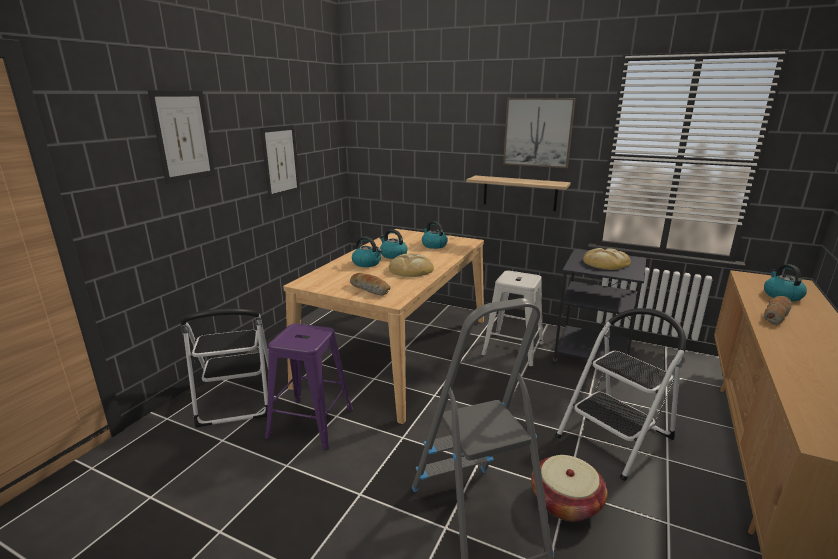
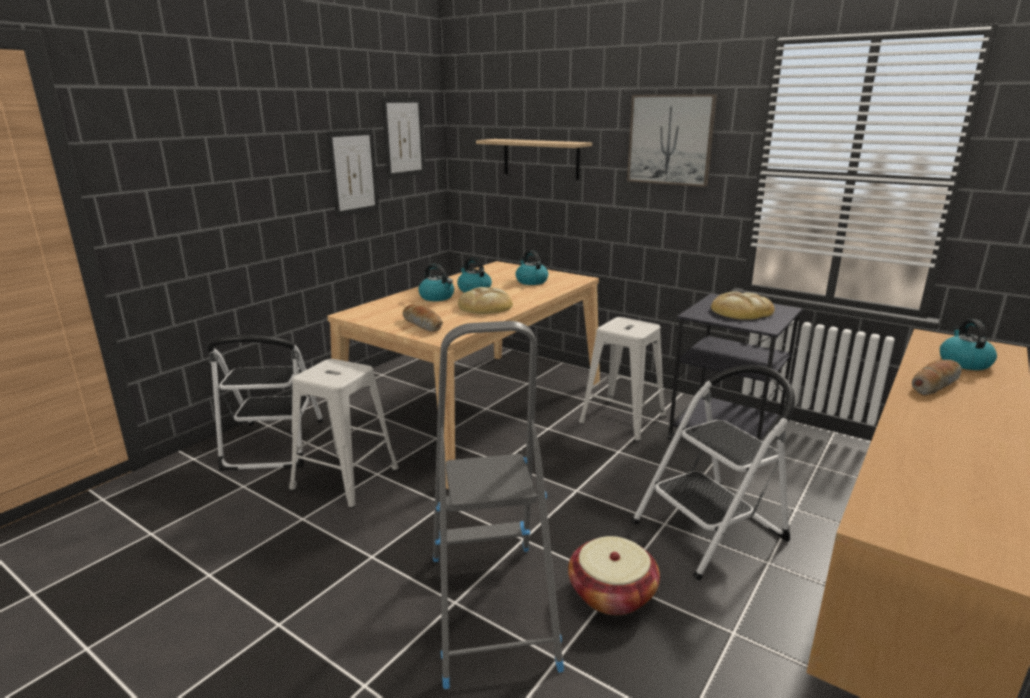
camera: 10 degrees right, 0 degrees up
picture [148,90,215,184] -> picture moved to [382,97,425,179]
purple stool [265,323,353,450] -> white stool [289,359,399,508]
shelf [466,175,571,211] -> shelf moved to [476,139,592,180]

